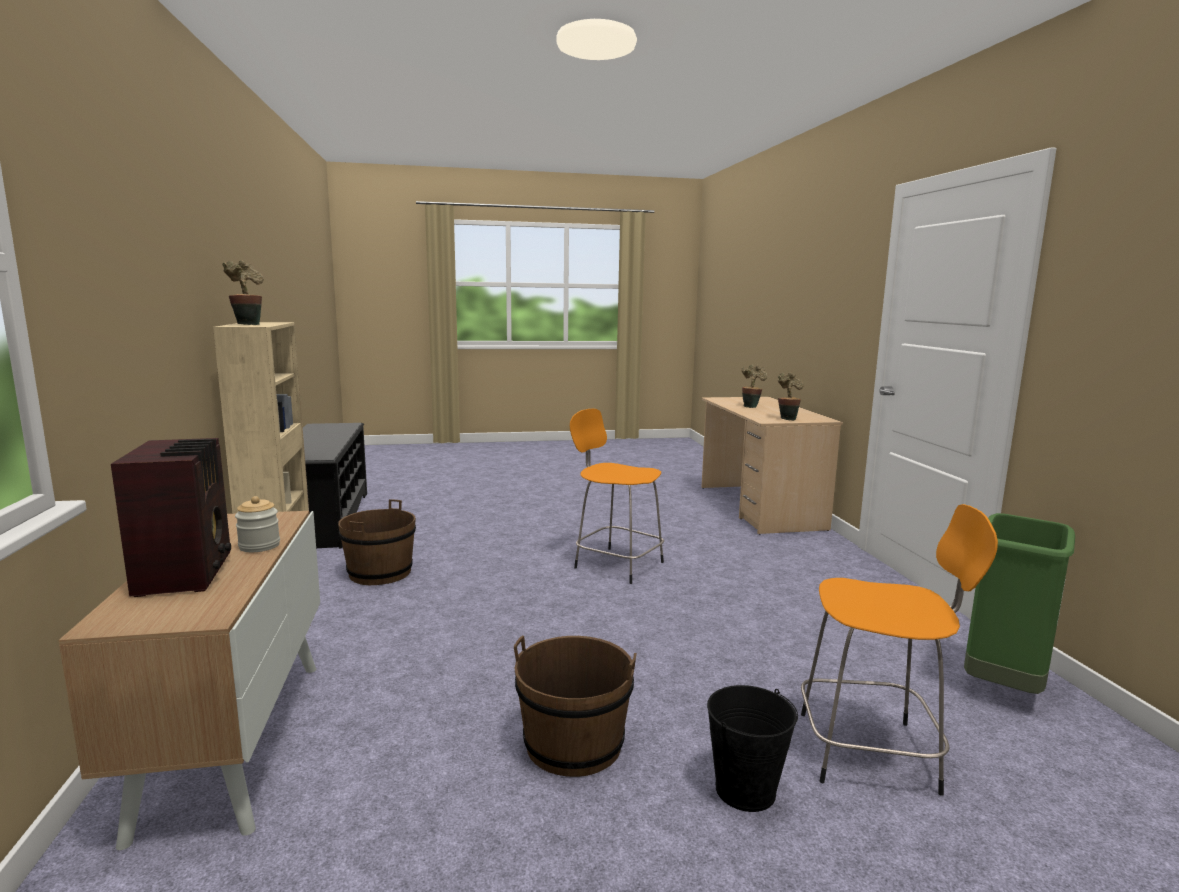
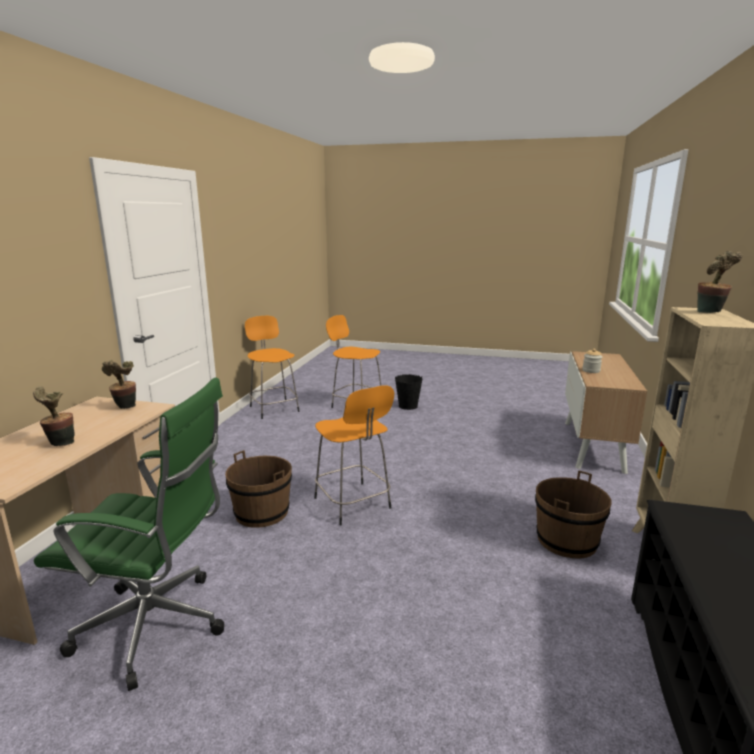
camera: 155 degrees left, 5 degrees up
radio [111,438,231,597] -> none
brown bucket [514,636,637,777] -> brown bucket moved to [225,450,292,528]
green trash can [964,513,1075,694] -> orange stool [245,316,300,419]
none -> green office chair [34,377,224,691]

